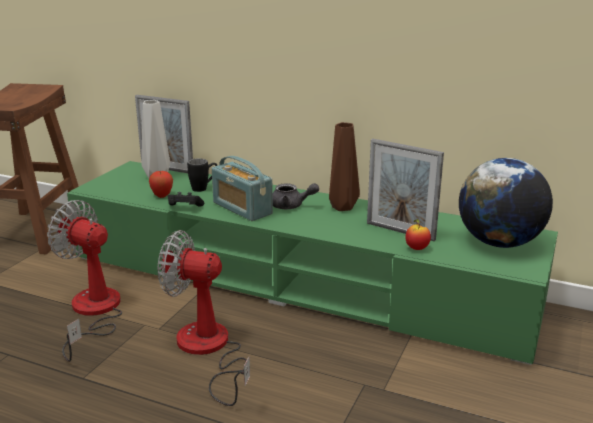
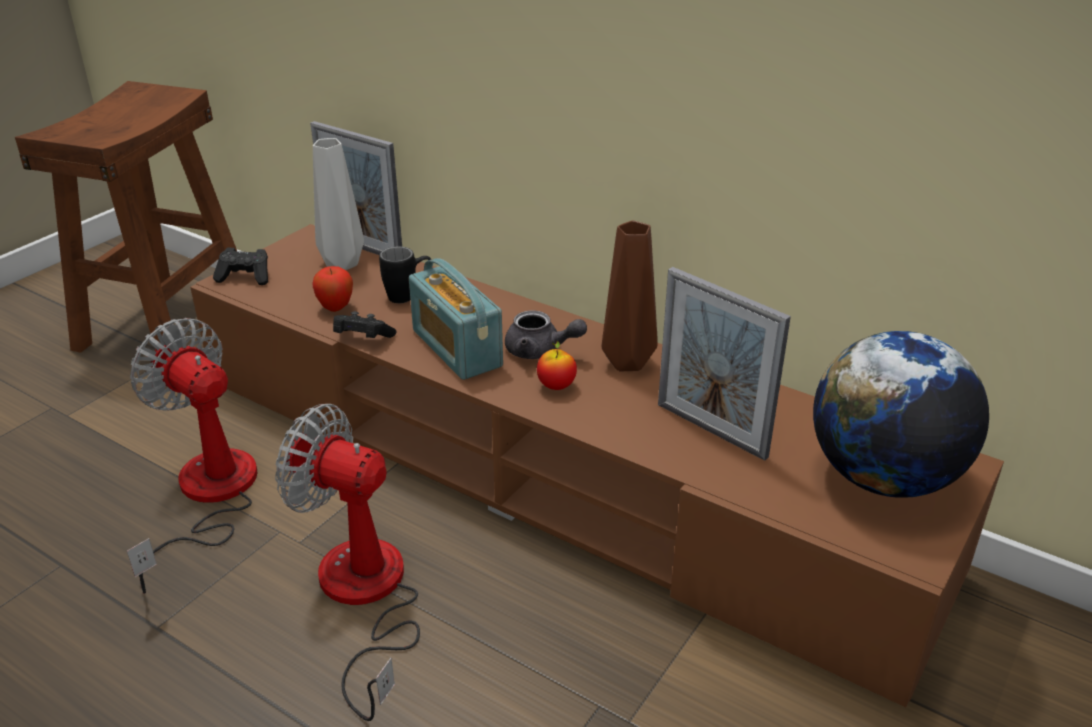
camera: 10 degrees right, 10 degrees up
green tv stand [67,161,558,365] -> brown tv stand [190,224,1004,707]
apple [405,219,431,250] -> apple moved to [537,341,577,390]
none -> black game controller [213,248,268,285]

